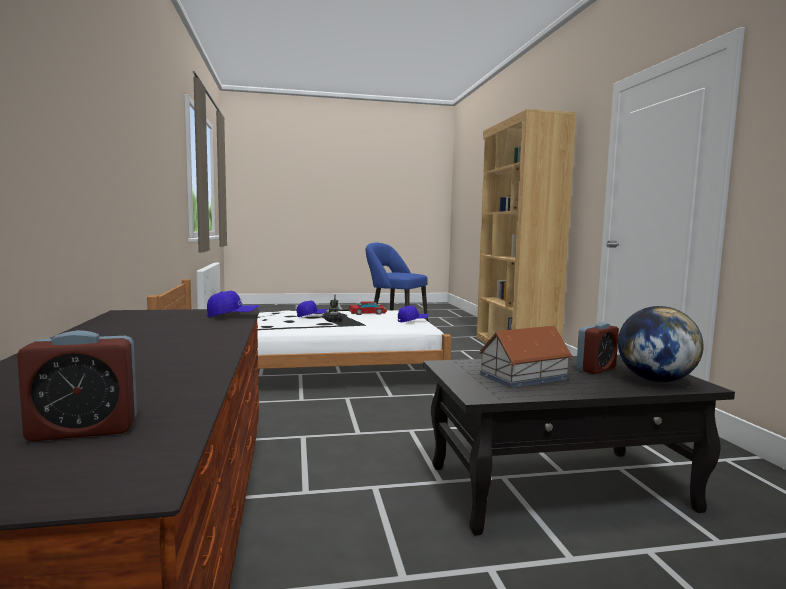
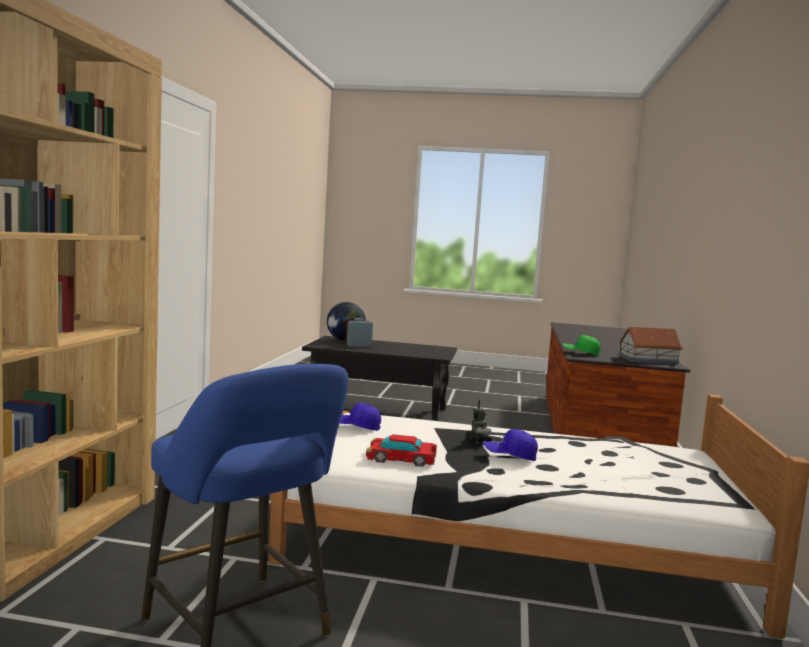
camera: 160 degrees left, 0 degrees up
alarm clock [17,330,137,441] -> none
blue cap [207,290,260,317] -> green cap [562,335,601,356]
toy house [478,326,573,388] -> toy house moved to [620,327,683,364]

